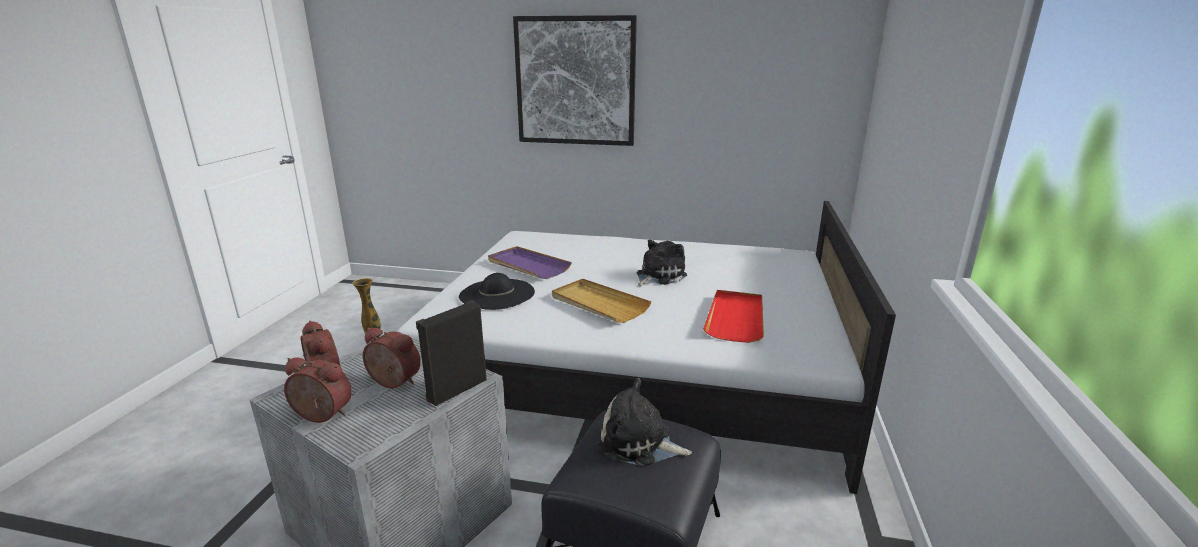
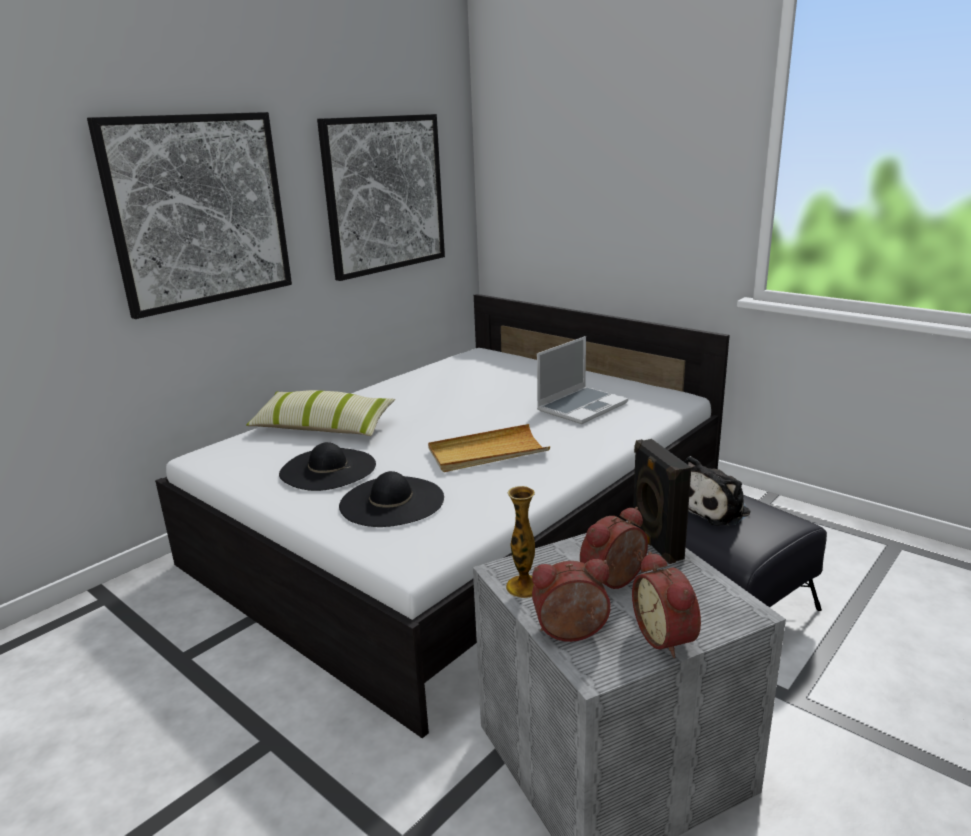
camera: 60 degrees left, 0 degrees up
alarm clock [284,357,352,423] -> alarm clock turned 60 degrees counterclockwise [632,551,701,658]
purple tray [488,246,572,279] -> black hat [279,442,376,491]
plush toy [637,240,687,286] -> none
red tray [703,290,764,343] -> laptop [537,336,628,424]
none -> pillow [246,390,395,436]
none -> picture [317,114,445,281]

